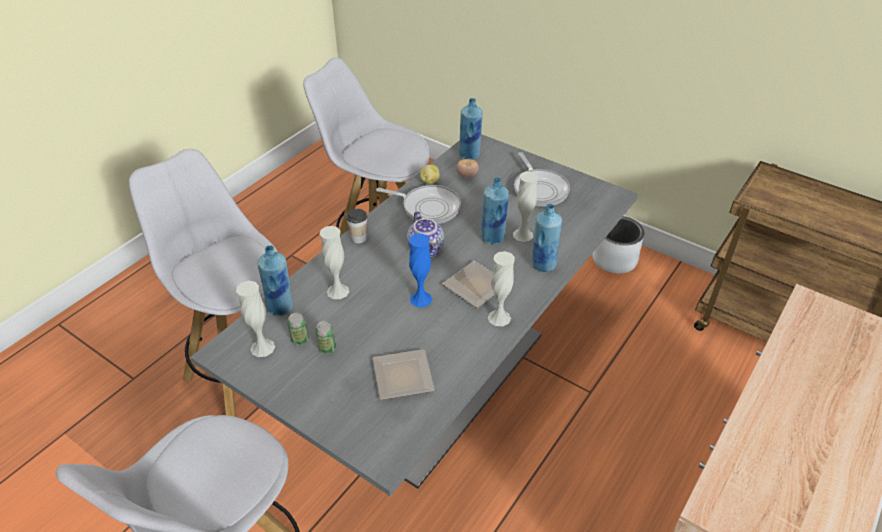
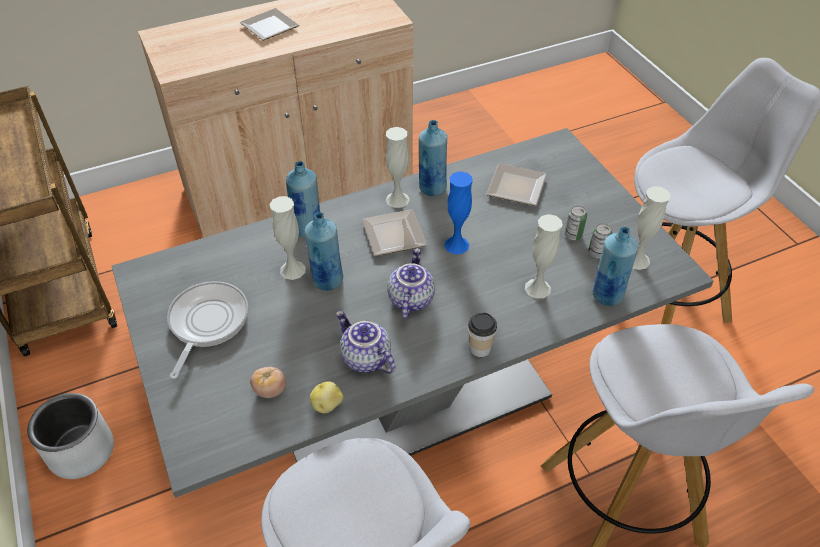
camera: 150 degrees left, 5 degrees up
frying pan [376,185,461,224] -> teapot [336,311,395,374]
blue bottle [459,98,483,160] -> blue bottle moved to [419,120,447,196]
none -> plate [239,8,299,41]

